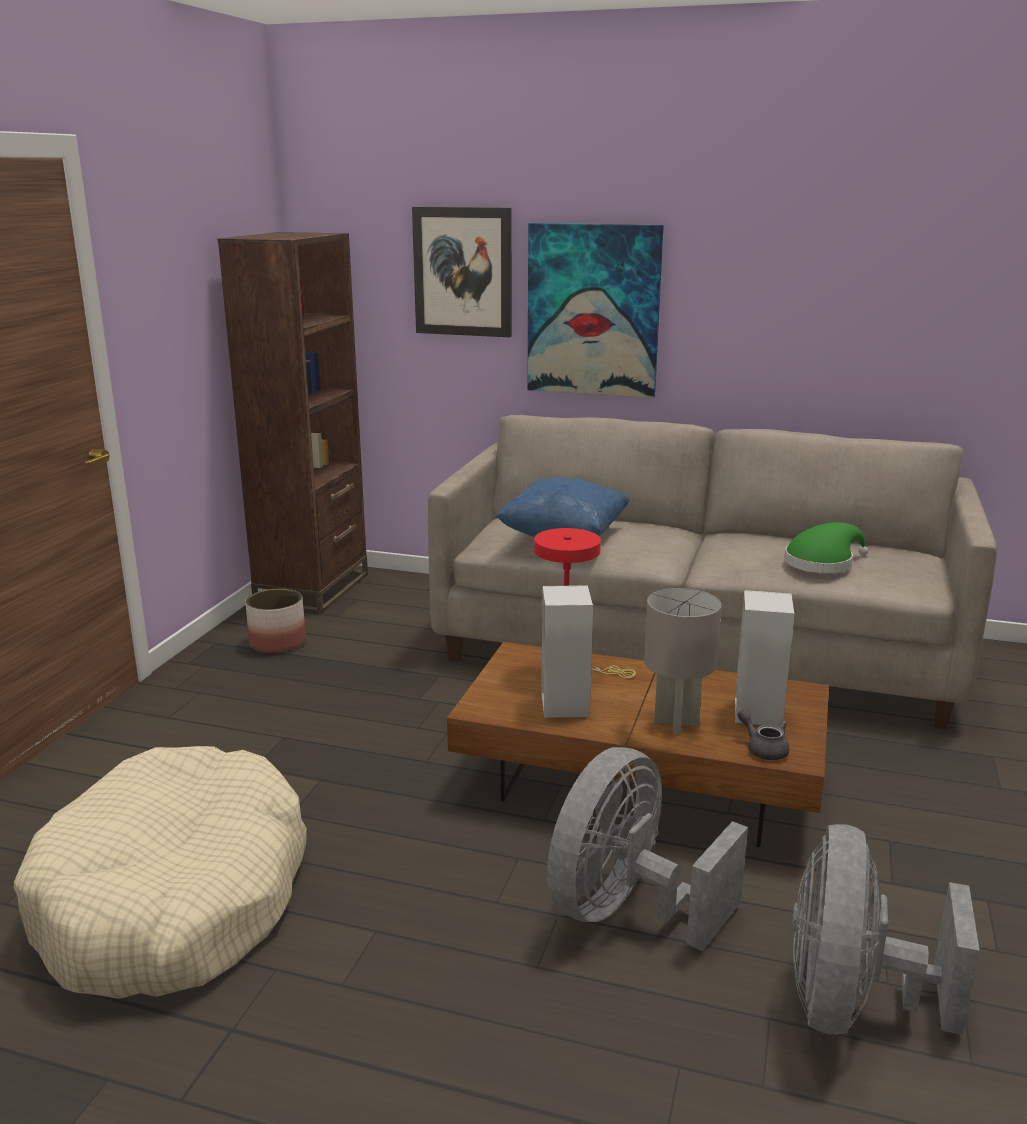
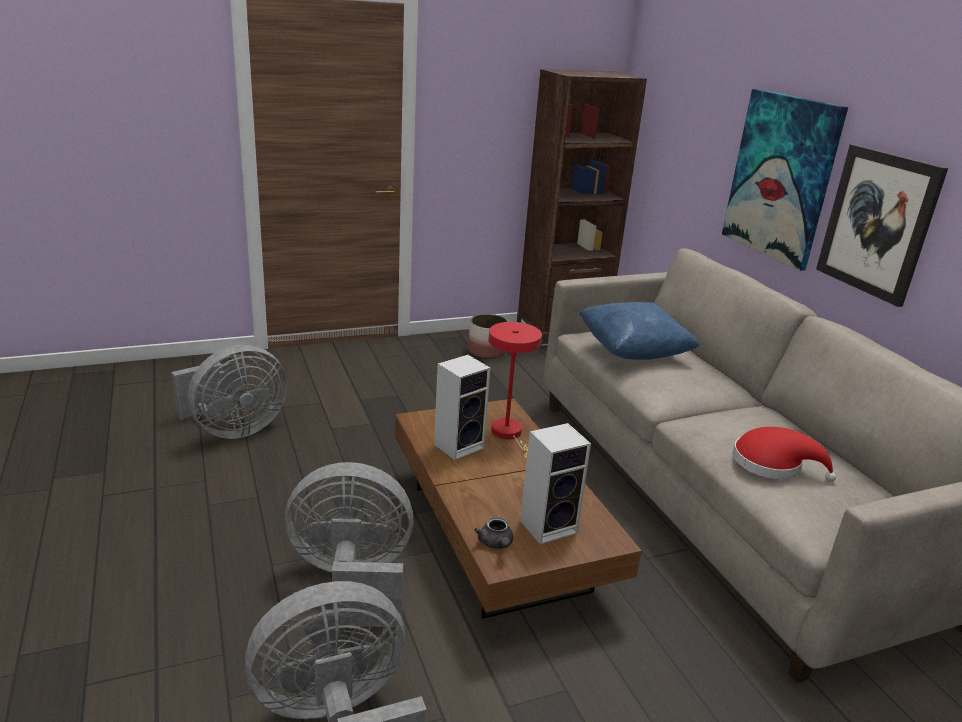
camera: 50 degrees right, 5 degrees up
beige dog bed [14,746,307,999] -> grey fan [171,345,287,439]
picture [412,207,512,337] -> picture moved to [816,144,948,307]
grey table lamp [644,588,722,734] -> none
grey teapot [738,709,789,760] -> grey teapot turned 150 degrees clockwise [474,517,513,549]
green hat [784,522,868,573] -> red hat [733,427,836,482]

